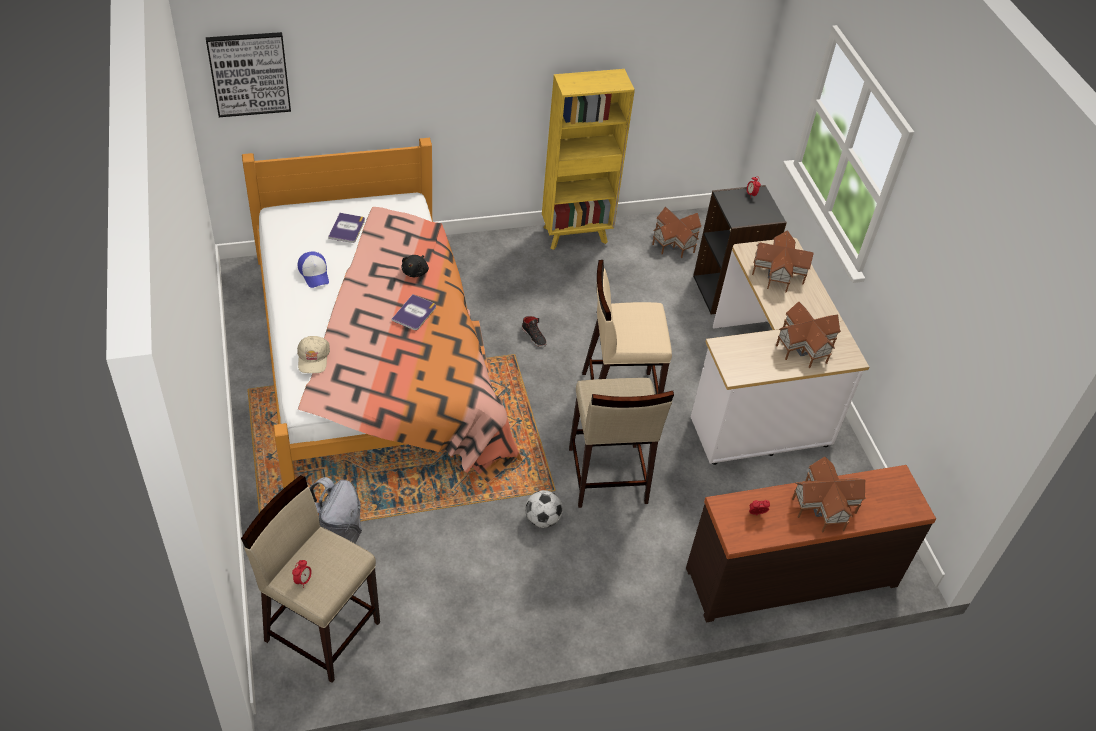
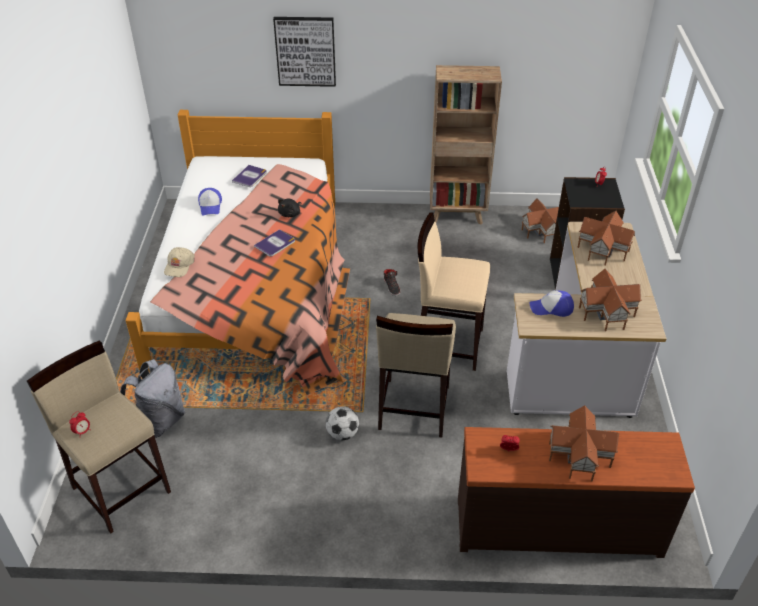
camera: 20 degrees right, 5 degrees down
picture [206,32,291,117] -> picture moved to [273,17,336,87]
yellow bookcase [542,69,635,250] -> brown bookcase [430,65,502,225]
none -> cap [529,290,574,317]

